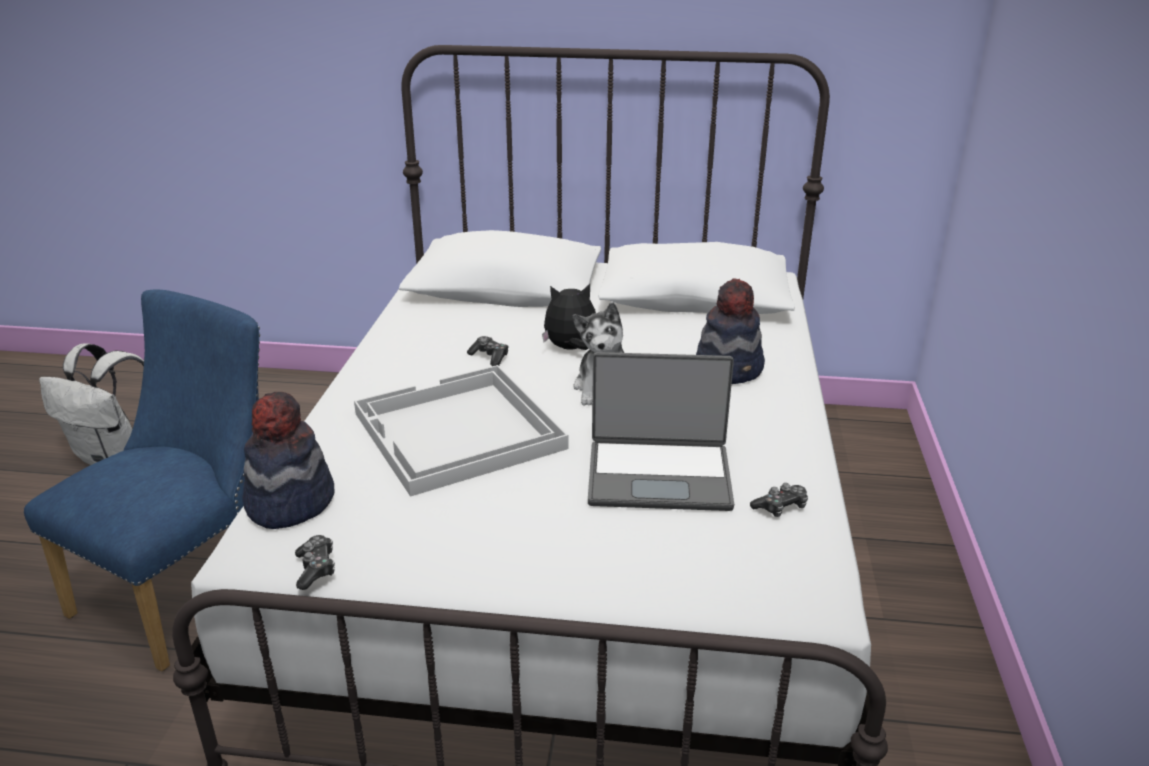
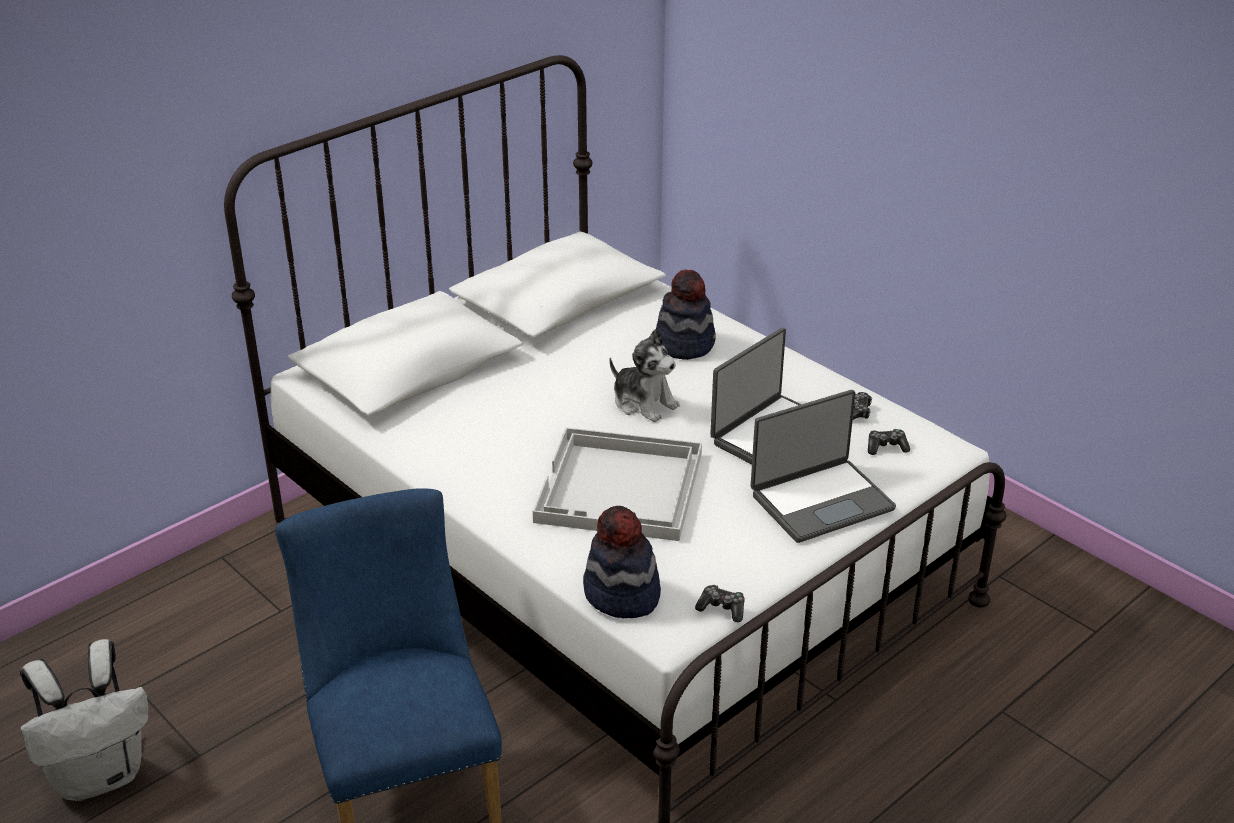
camera: 50 degrees left, 5 degrees up
game controller [467,336,509,366] -> game controller moved to [868,429,910,455]
plush toy [542,284,596,350] -> none
none -> laptop [751,390,896,543]

